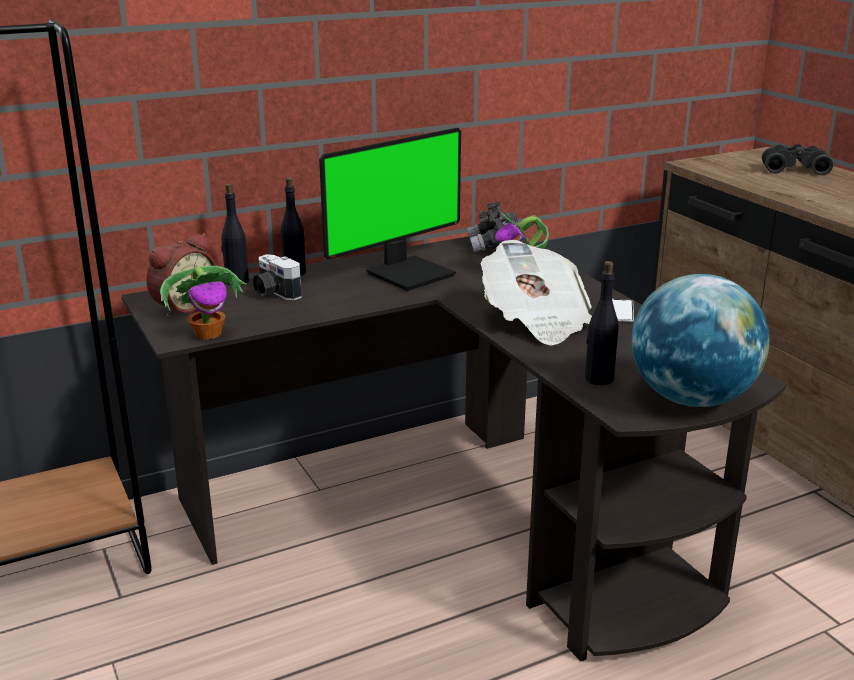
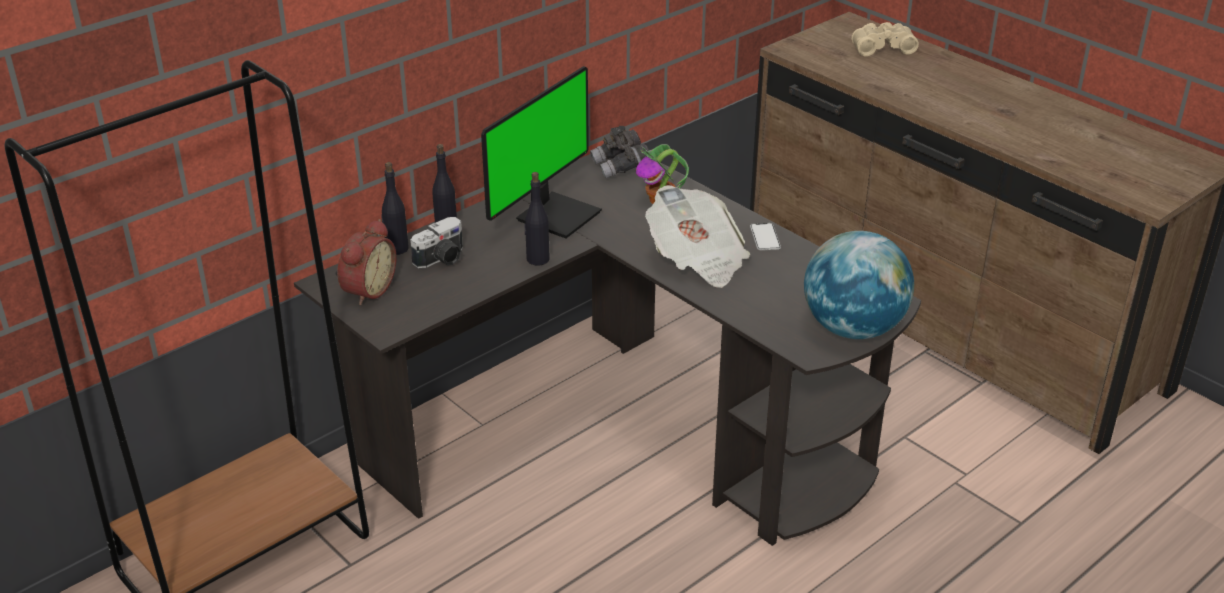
camera: 15 degrees left, 10 degrees up
potted plant [160,266,247,340] -> none
camera [252,254,302,300] -> camera turned 75 degrees counterclockwise [410,217,463,268]
black bottle [585,261,618,385] -> black bottle moved to [524,172,550,266]
black binoculars [762,143,833,175] -> beige binoculars [852,22,919,56]

